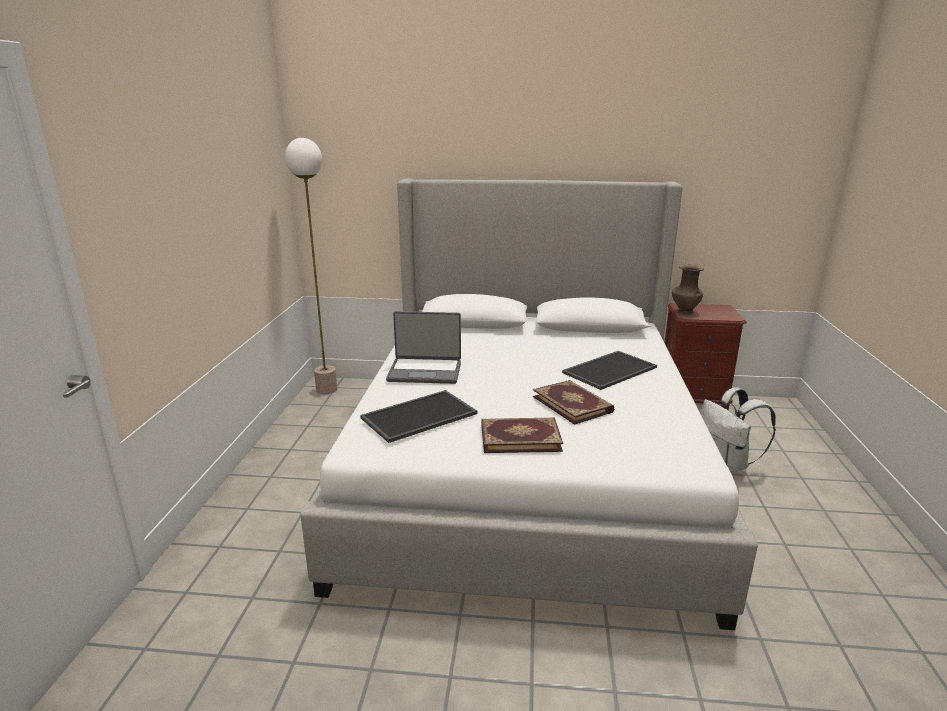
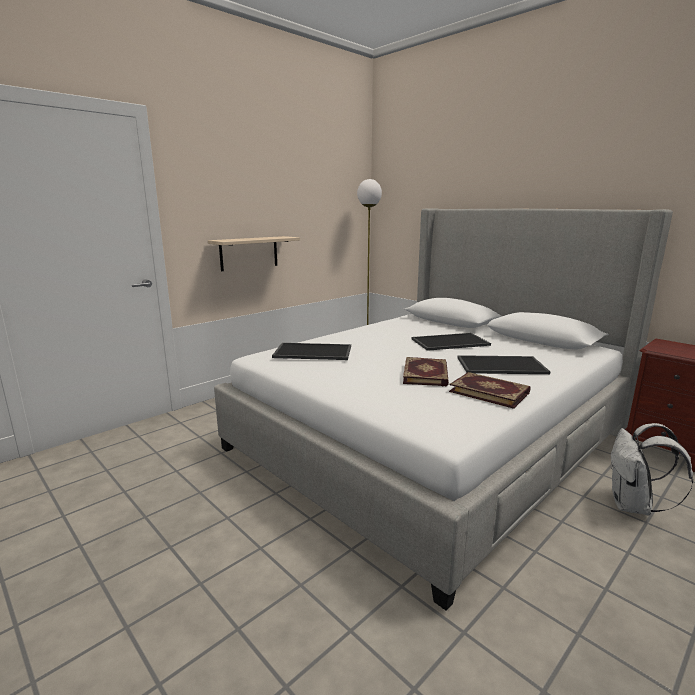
camera: 40 degrees right, 5 degrees down
laptop [386,311,461,384] -> none
book [481,418,563,453] -> book moved to [449,372,530,409]
brown vase [672,265,704,314] -> none
none -> shelf [208,236,300,271]
none -> tray [411,333,491,351]

